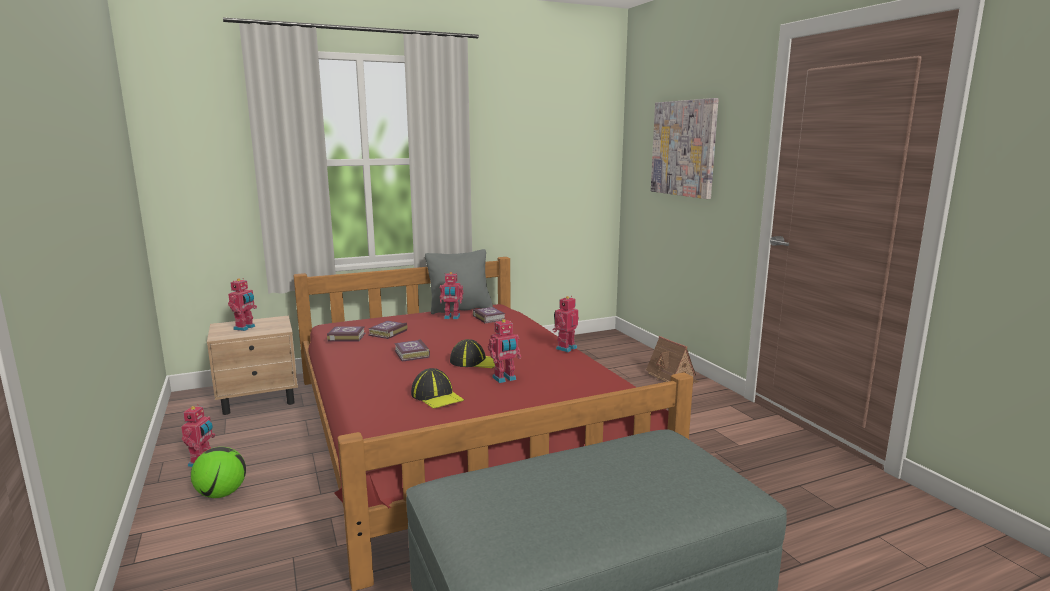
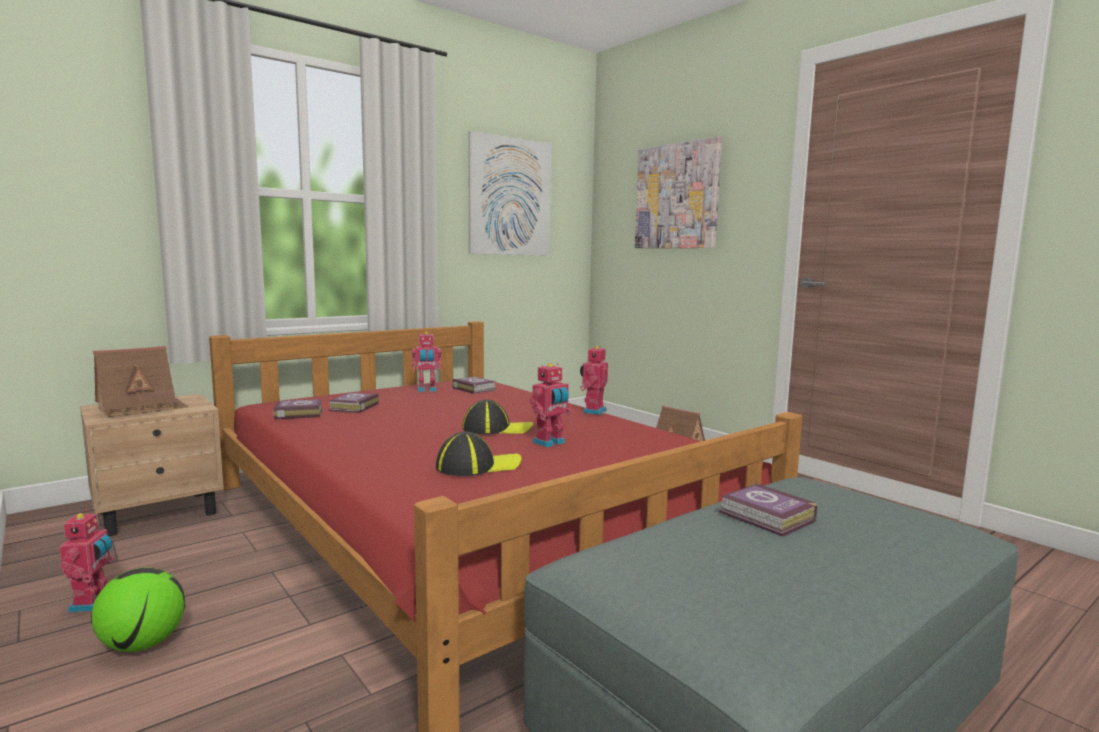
camera: 15 degrees left, 5 degrees down
toy robot [228,278,257,331] -> toy house [93,346,189,417]
book [394,339,430,362] -> book moved to [719,483,817,537]
cap [411,368,464,409] -> cap turned 60 degrees counterclockwise [436,432,522,476]
grey pillow [425,249,493,314] -> none
none -> picture [468,131,552,256]

